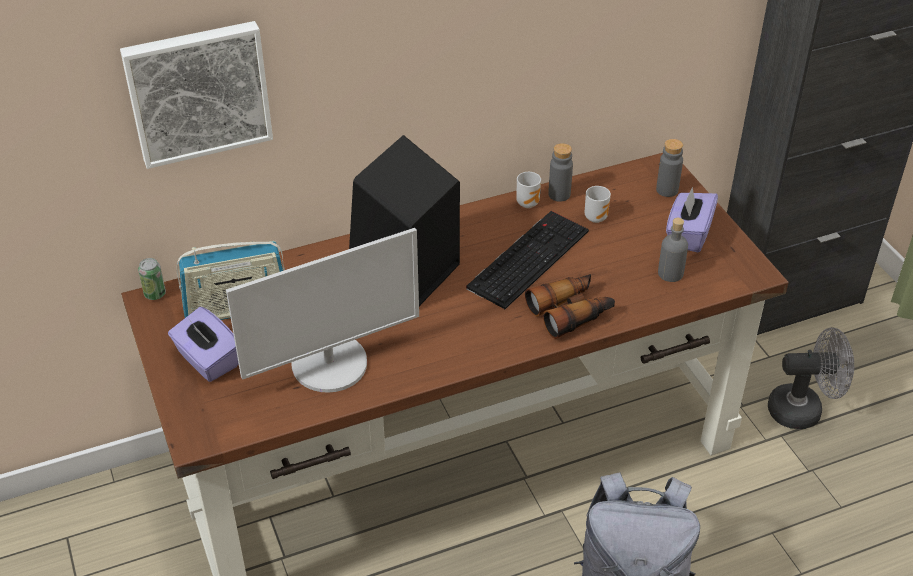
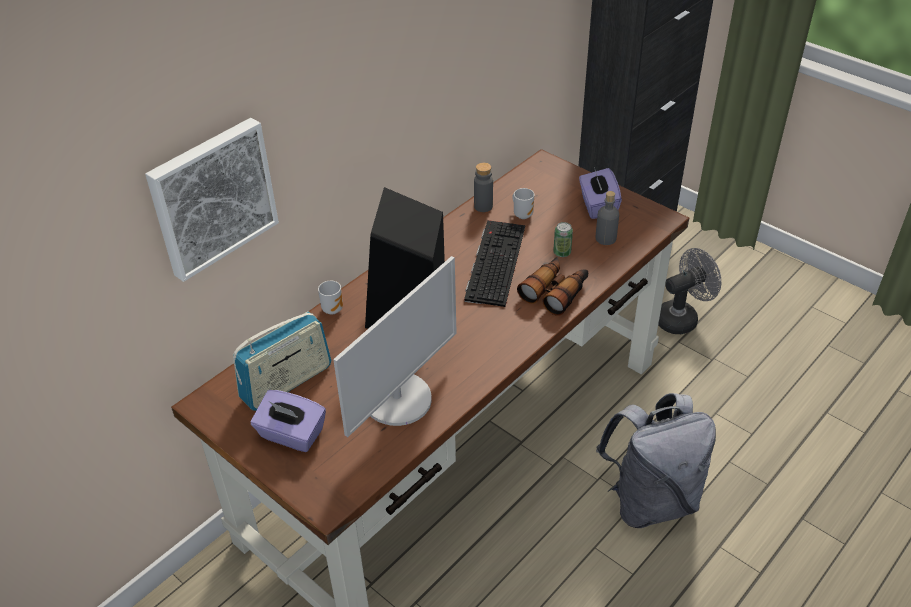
camera: 25 degrees left, 0 degrees up
can [138,258,166,300] -> can moved to [553,222,573,257]
mug [516,172,541,208] -> mug moved to [318,281,343,314]
grey bottle [656,139,683,197] -> none

